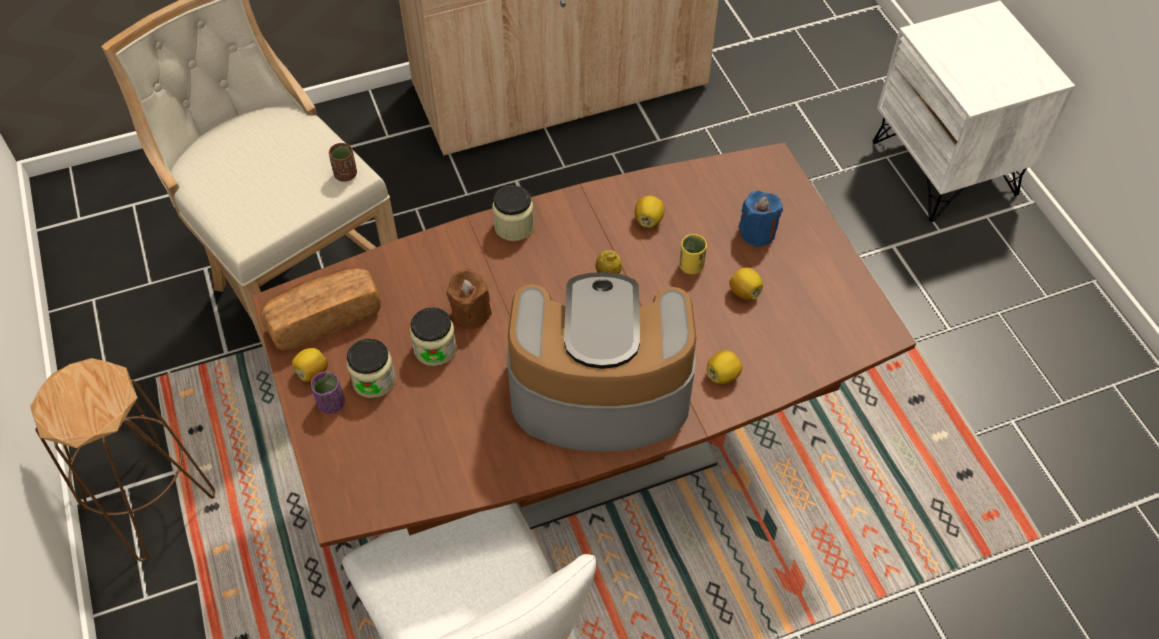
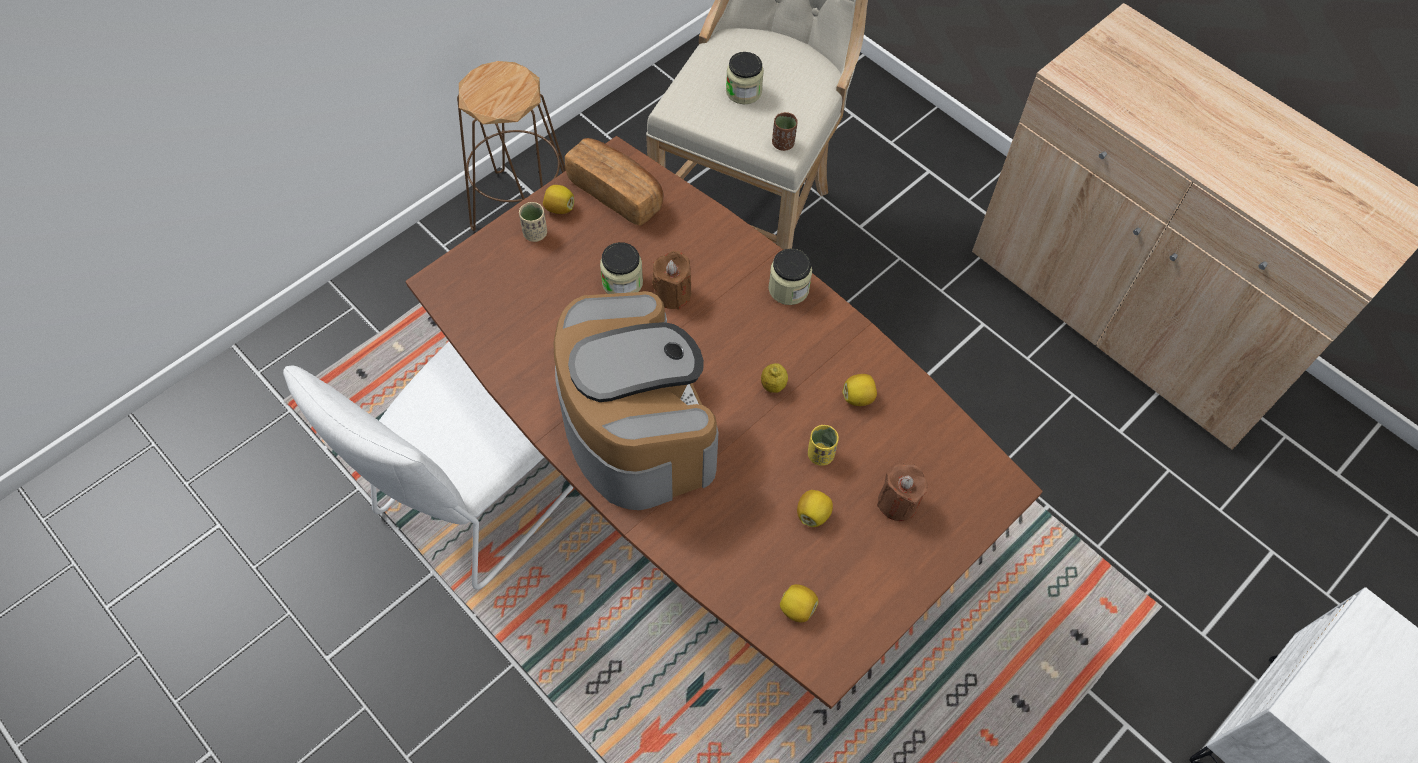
camera: 65 degrees right, 5 degrees up
purple cup [311,371,345,414] -> beige cup [519,202,547,242]
jar [347,339,396,398] -> jar moved to [726,52,764,104]
lemon [707,350,742,384] -> lemon moved to [780,584,818,622]
blue candle [738,191,783,247] -> brown candle [877,464,928,521]

